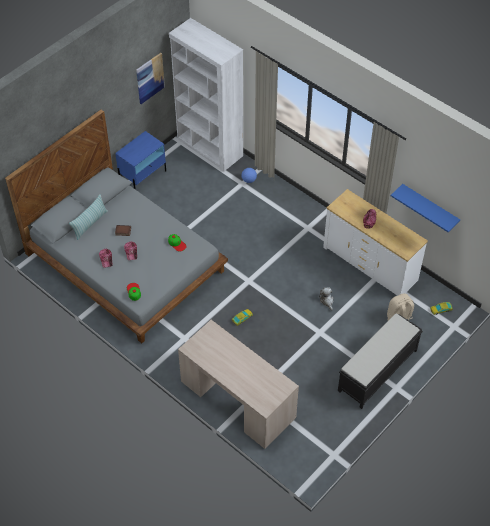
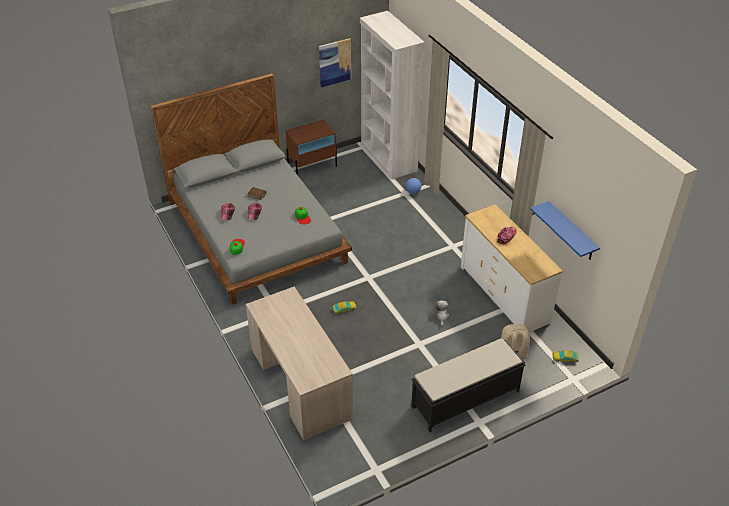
camera: 20 degrees right, 10 degrees down
pillow [69,194,108,240] -> none
blue nightstand [115,131,166,190] -> brown nightstand [286,120,337,175]

